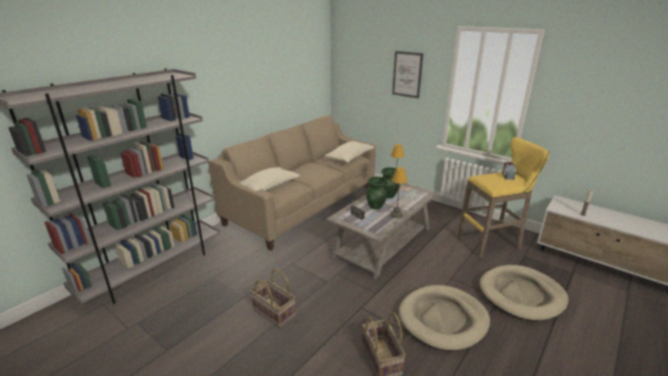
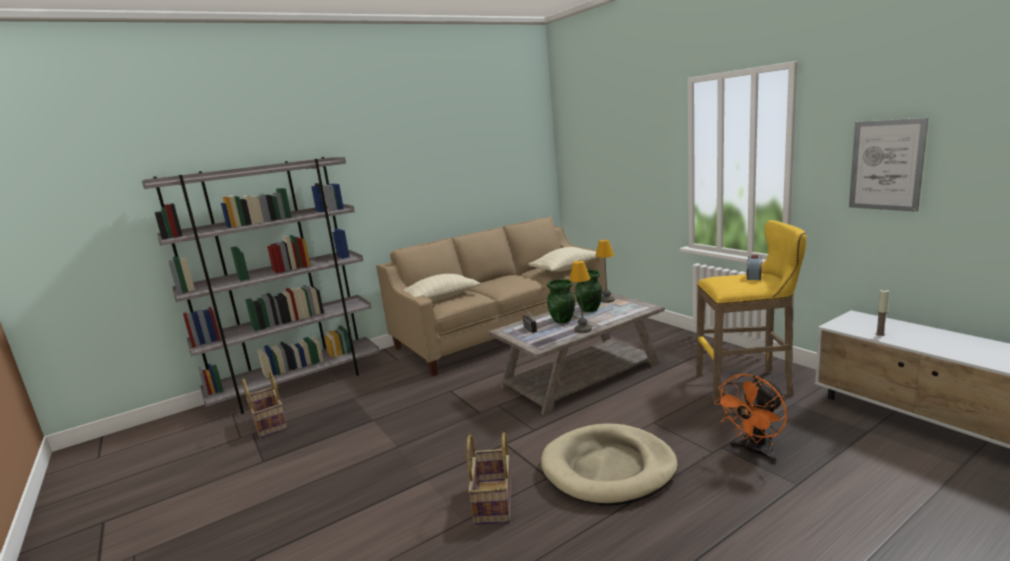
camera: 20 degrees right, 10 degrees down
basket [250,269,296,328] -> basket moved to [242,371,287,438]
picture [392,51,423,99] -> picture moved to [849,118,928,212]
beige dog bed [479,265,569,321] -> orange fan [714,374,787,463]

